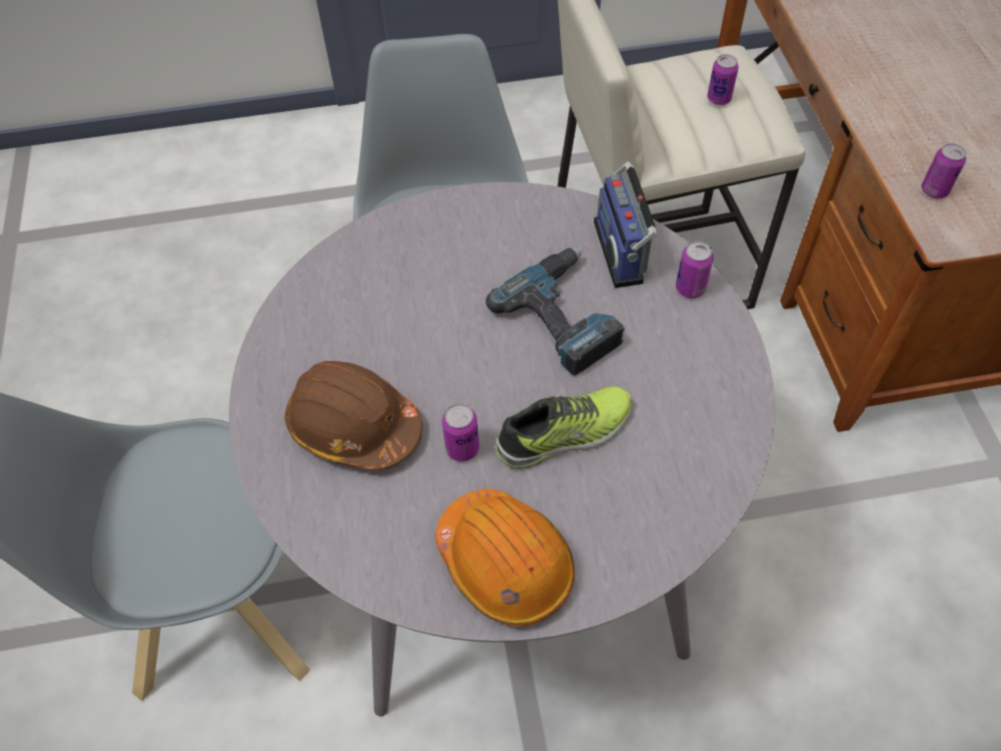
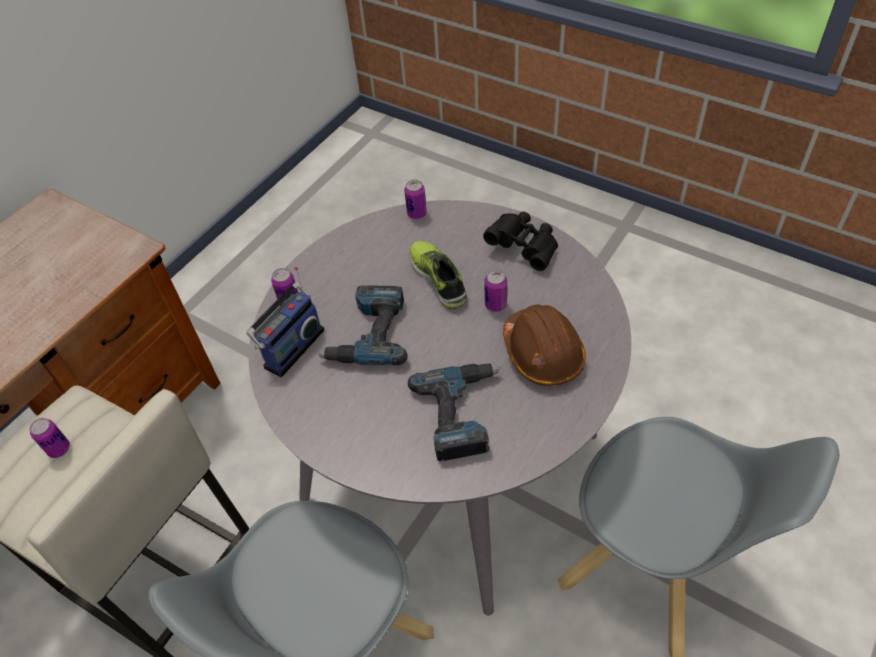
camera: 135 degrees left, 5 degrees down
orange hard hat [435,489,575,627] -> black binoculars [483,212,558,271]
shoe [495,387,631,469] -> shoe turned 45 degrees clockwise [409,241,467,309]
can [921,143,966,199] -> can moved to [404,180,427,219]
none -> power drill [408,363,502,461]

